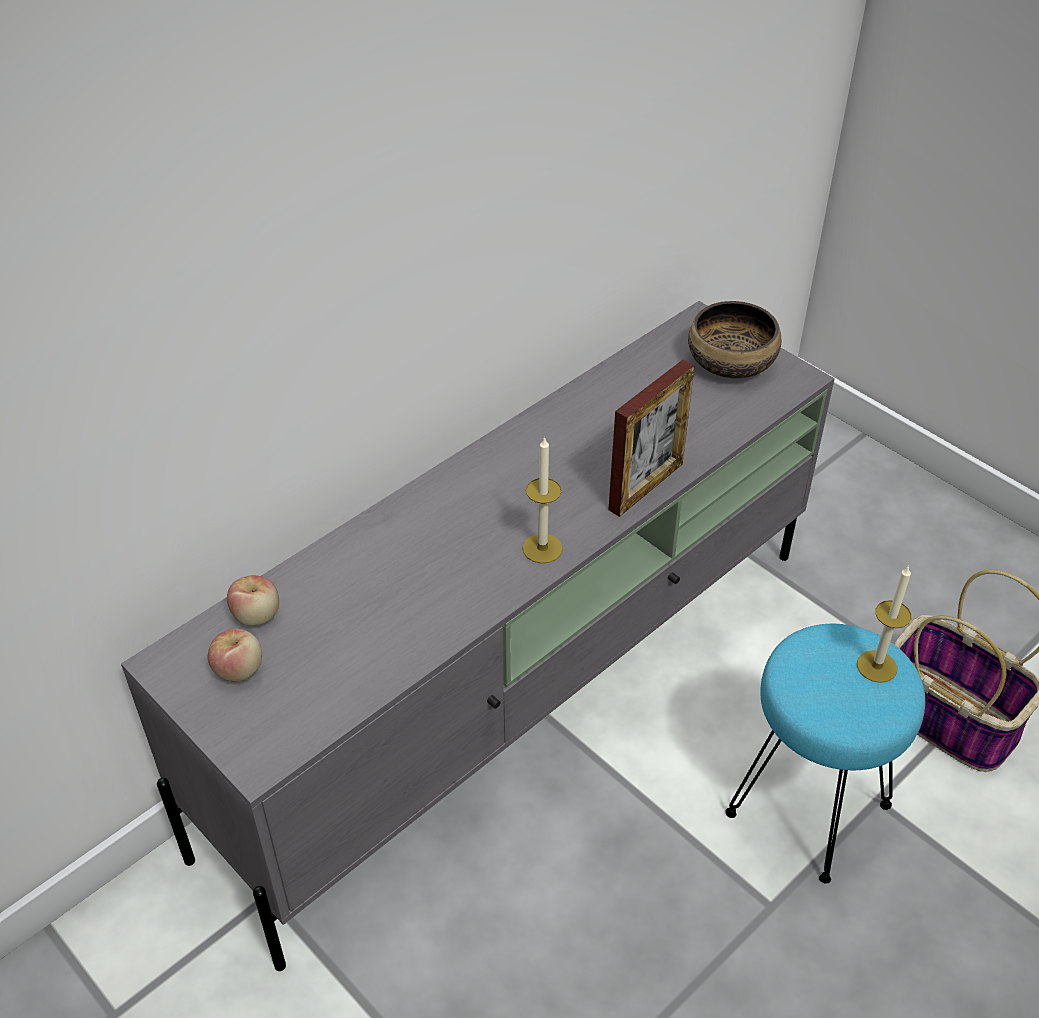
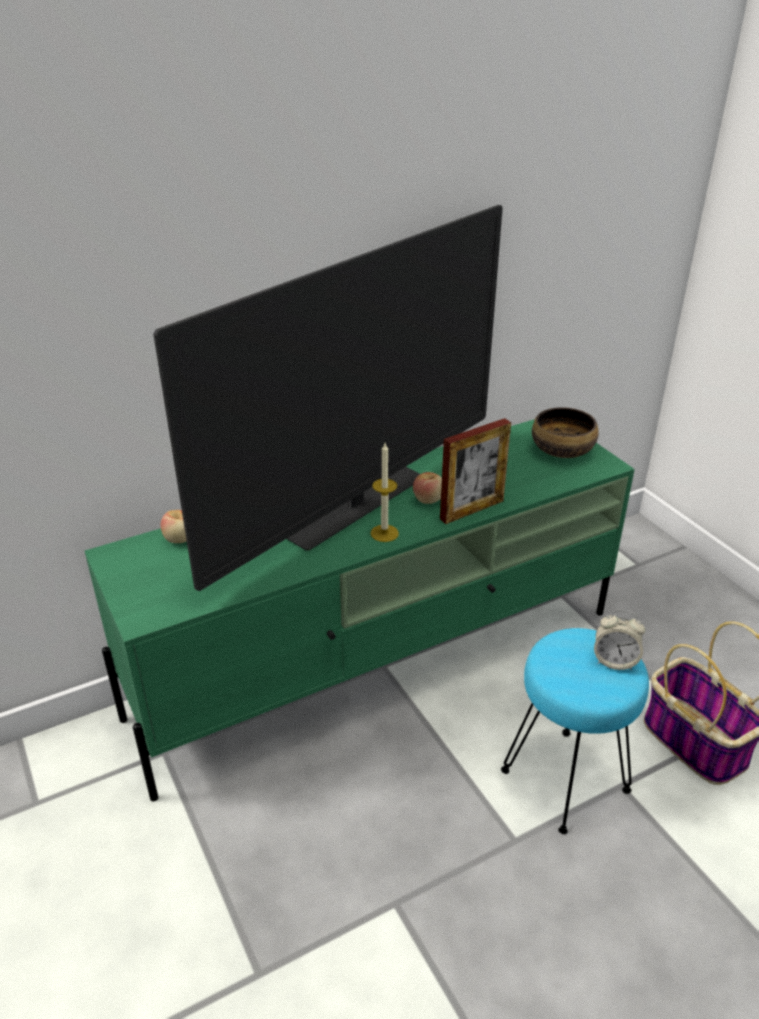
camera: 15 degrees right, 10 degrees down
grey tv stand [121,301,835,971] -> green tv stand [85,419,635,801]
apple [208,629,262,682] -> apple moved to [413,472,442,504]
candle [857,565,911,683] -> alarm clock [594,610,646,670]
none -> television [153,205,503,591]

